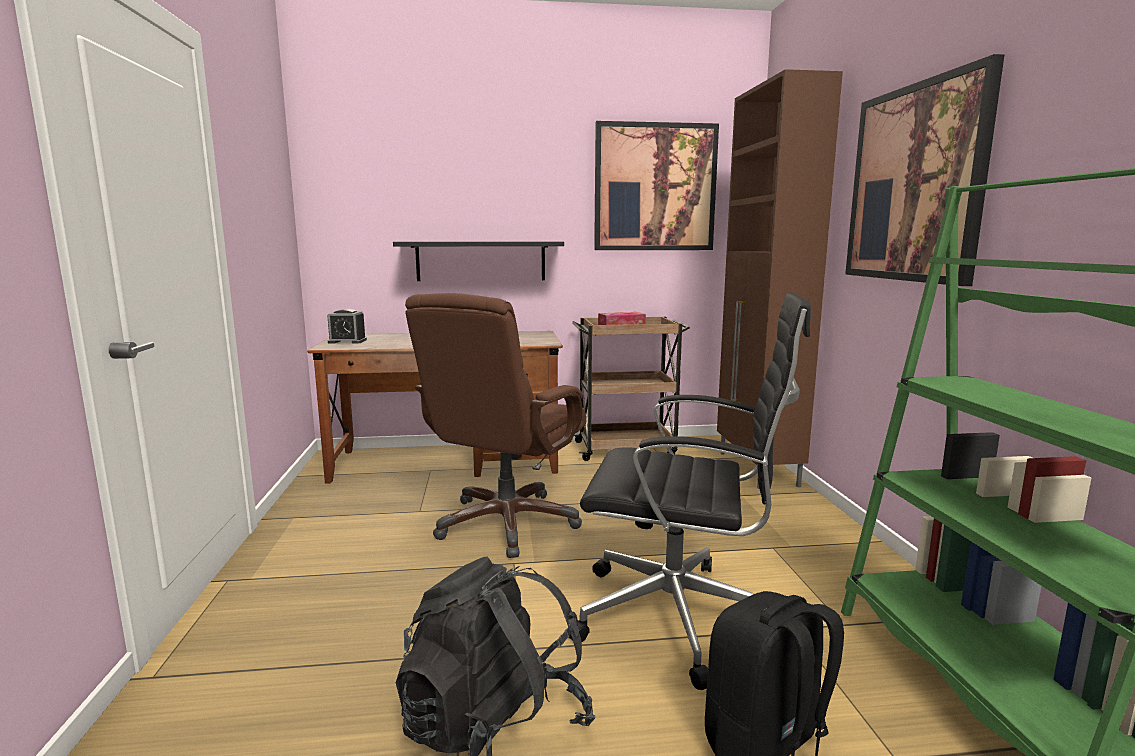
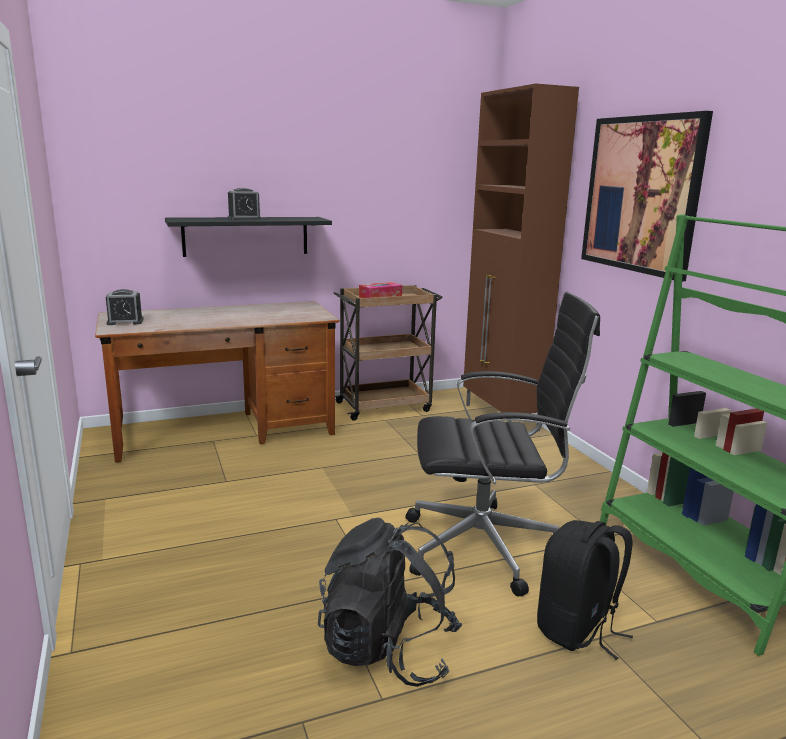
camera: 15 degrees left, 5 degrees up
brown office chair [405,293,586,558] -> none
picture [594,121,719,250] -> none
none -> alarm clock [228,188,262,220]

